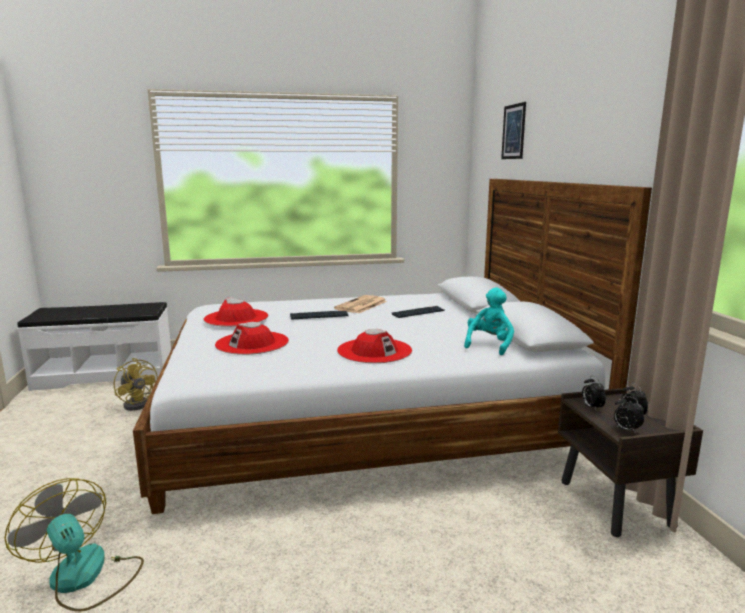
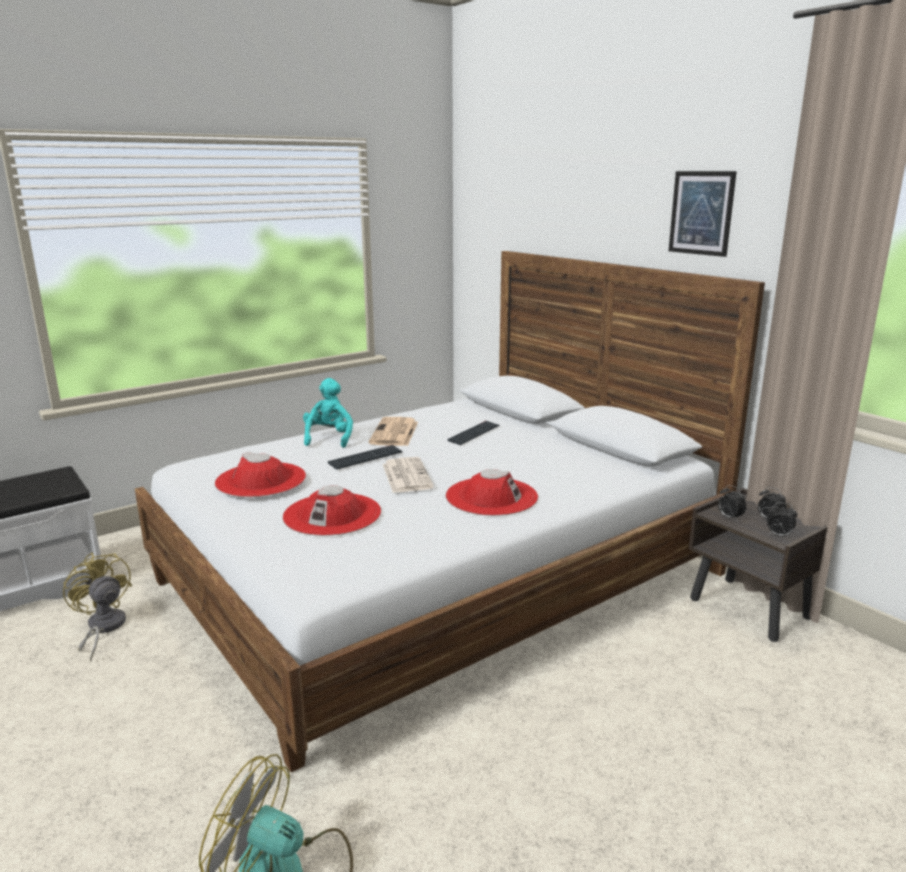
camera: 25 degrees left, 5 degrees up
yellow fan [114,358,158,411] -> yellow fan turned 150 degrees counterclockwise [63,552,132,662]
turquoise plush toy [464,287,514,355] -> turquoise plush toy moved to [303,378,353,448]
picture [501,102,526,159] -> picture moved to [669,171,737,257]
none -> newspaper [383,457,434,493]

